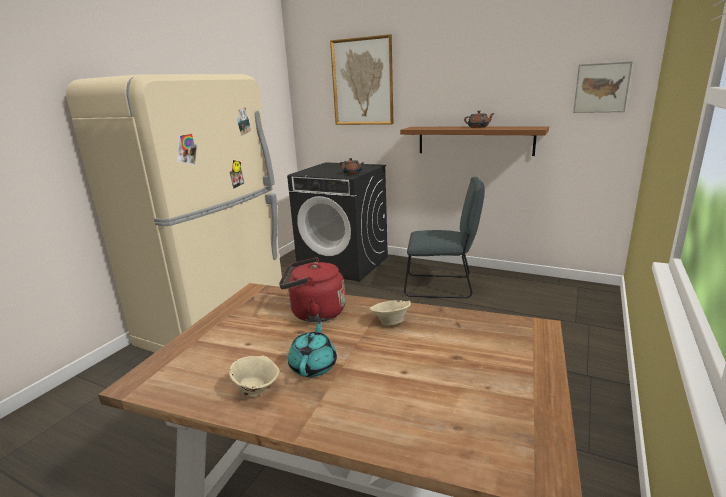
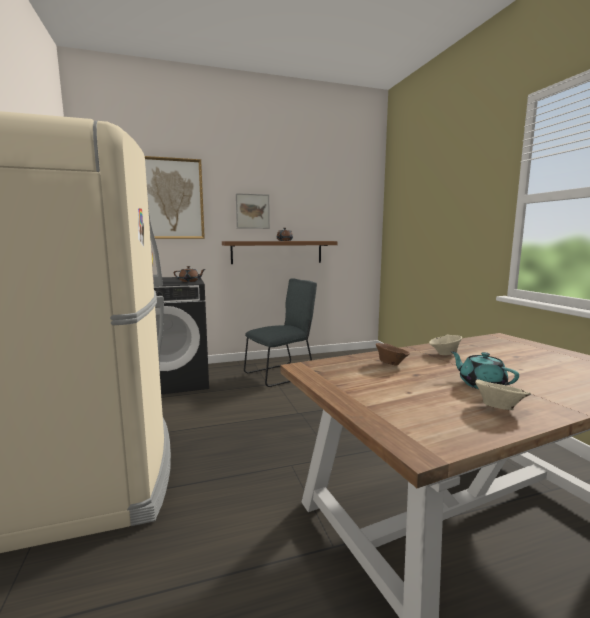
camera: 45 degrees left, 10 degrees down
red kettle [279,257,345,322] -> brown bowl [376,343,410,366]
picture [573,61,633,113] -> picture moved to [236,193,270,229]

